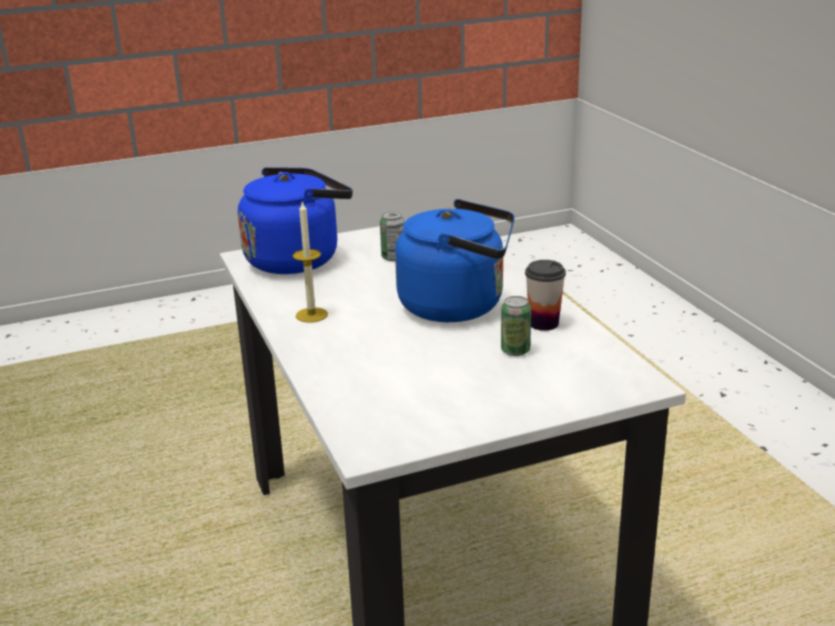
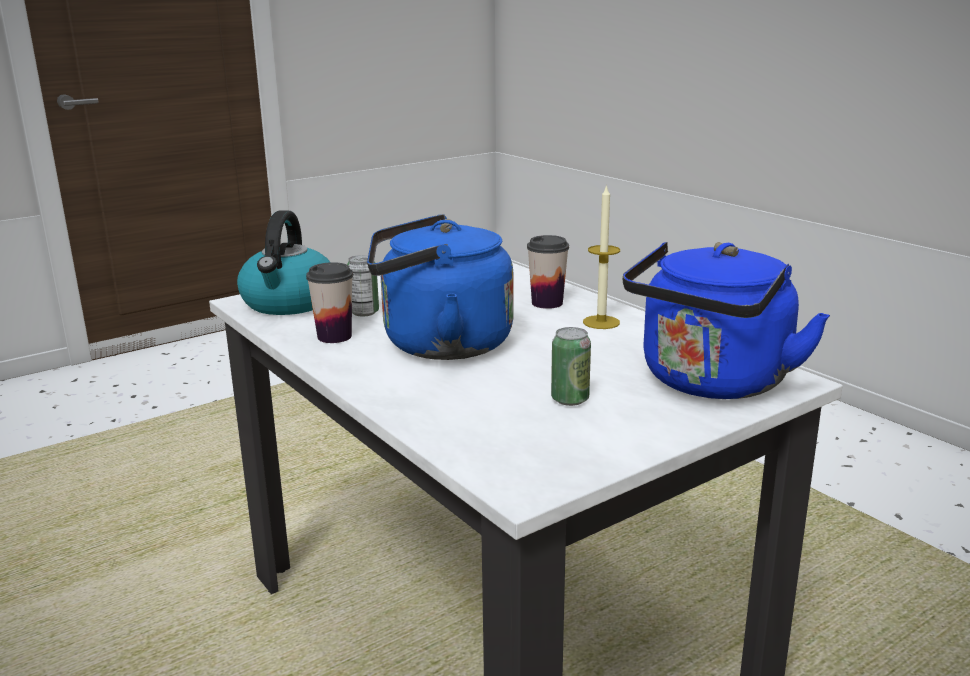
camera: 165 degrees right, 5 degrees down
none -> kettle [237,211,330,315]
none -> cup [527,235,569,309]

